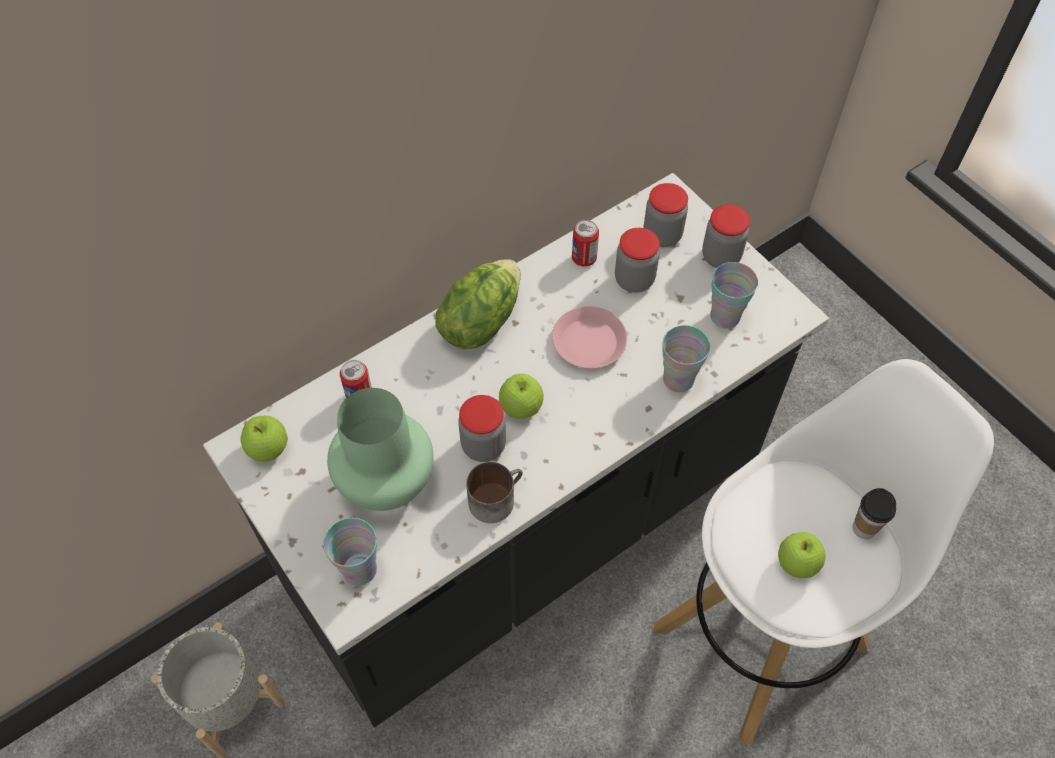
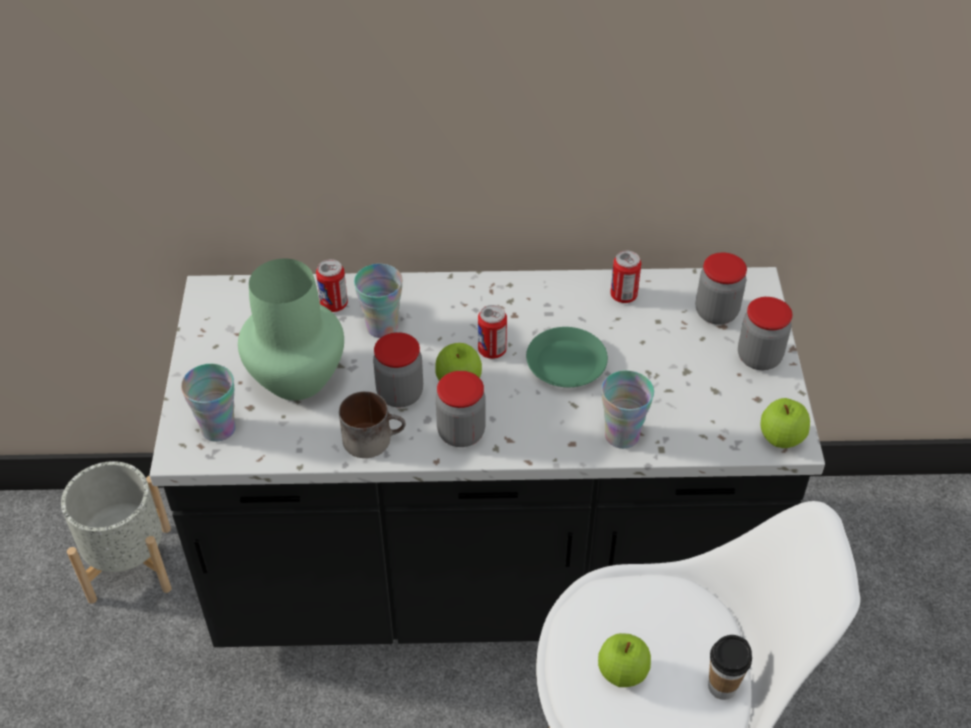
camera: 35 degrees right, 10 degrees down
apple [240,416,288,462] -> apple moved to [760,398,810,448]
lettuce [435,259,521,349] -> none
pink plate [552,306,627,369] -> green plate [526,327,608,387]
jar [615,228,660,293] -> jar moved to [436,371,486,447]
cup [710,262,758,328] -> cup moved to [354,264,403,338]
none -> can [478,305,507,359]

